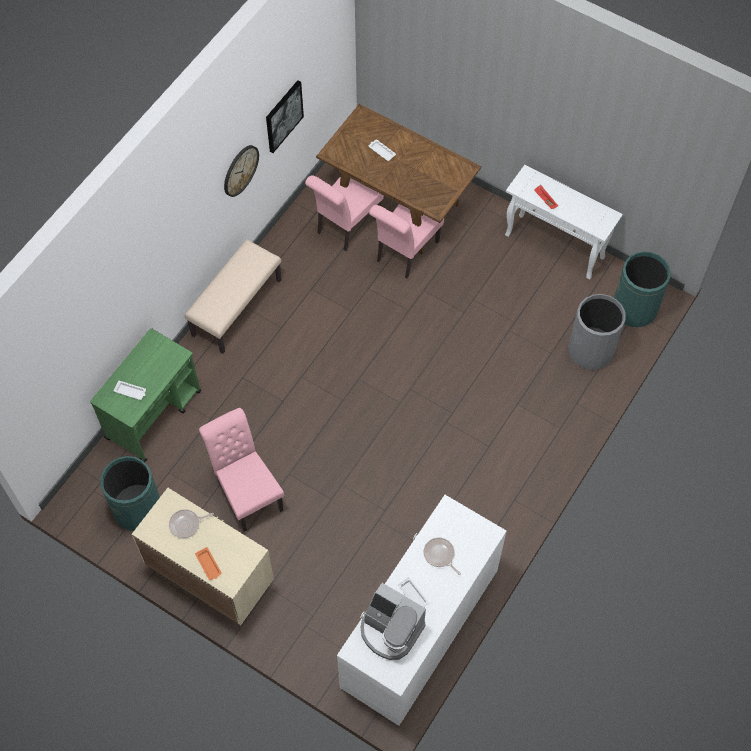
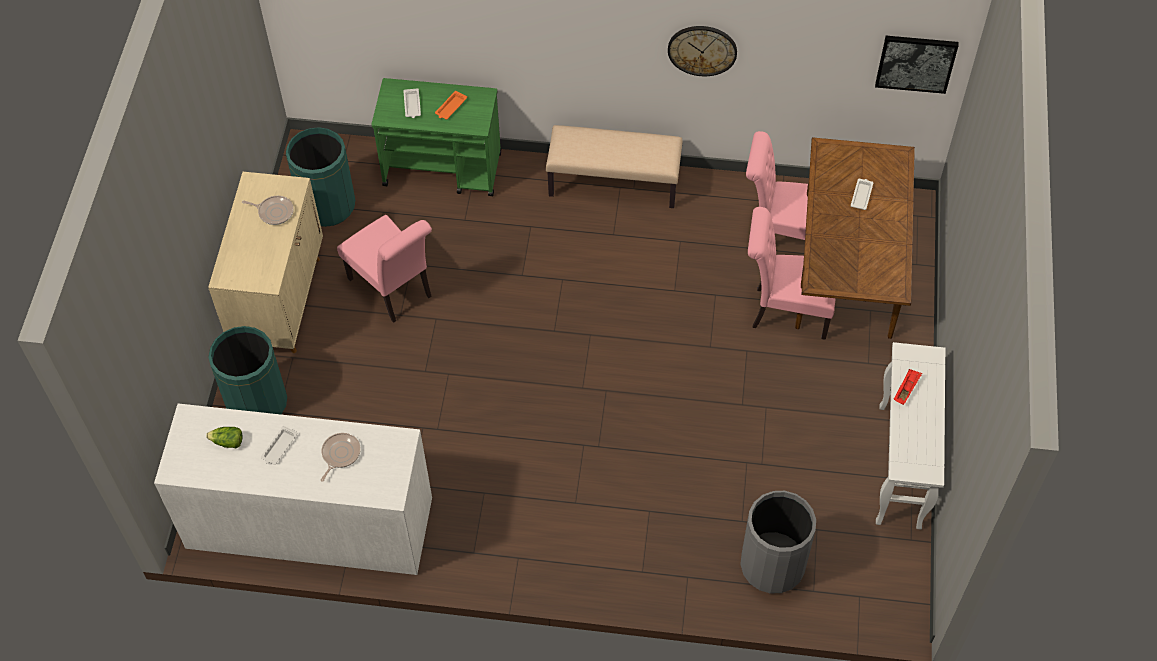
camera: 65 degrees right, 5 degrees down
frying pan [169,509,214,538] -> frying pan turned 150 degrees clockwise [242,196,294,225]
orange tray [195,547,222,580] -> orange tray moved to [435,91,467,120]
pink chair [199,408,284,532] -> pink chair turned 105 degrees clockwise [337,215,432,323]
picture [266,80,304,153] -> picture moved to [875,36,958,94]
coffee machine [361,583,426,660] -> lettuce [206,427,243,448]
green trash can [614,251,671,327] -> green trash can moved to [208,326,287,414]

